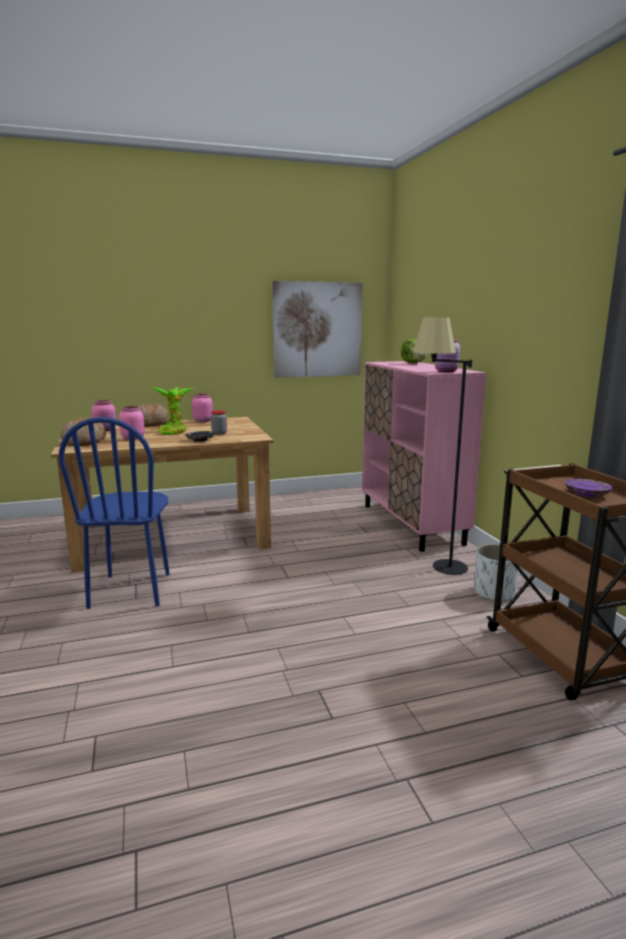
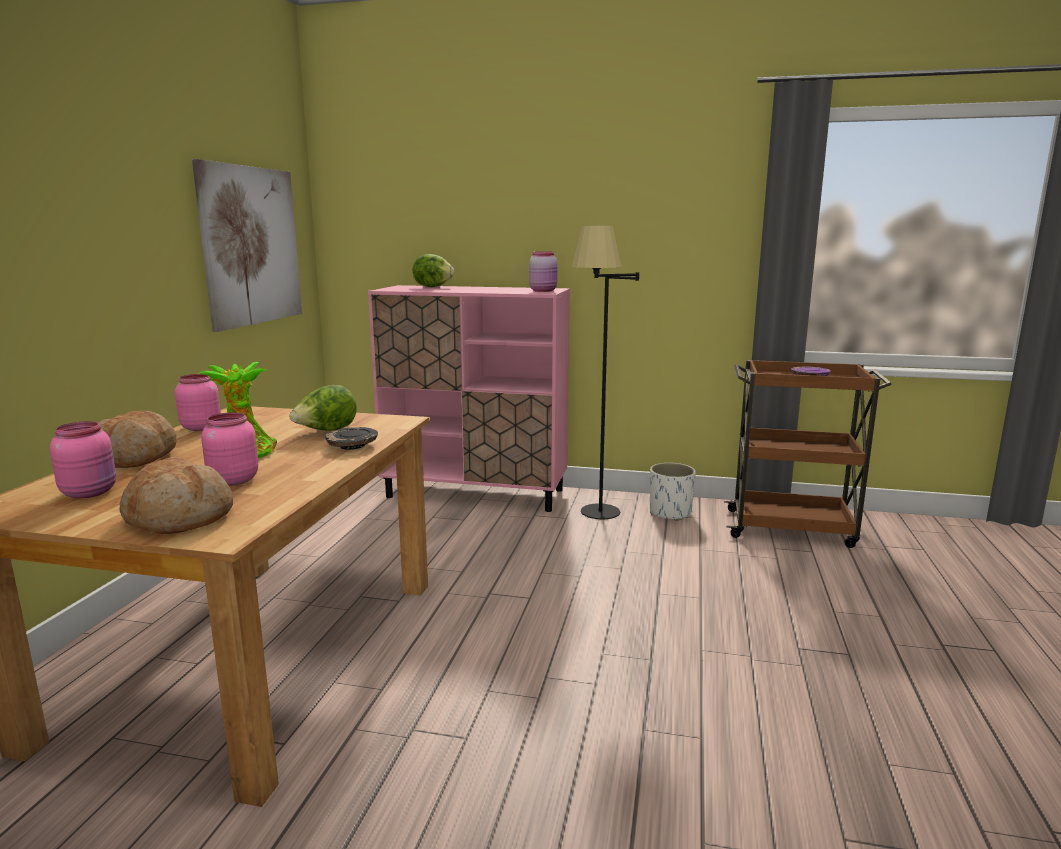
camera: 60 degrees left, 0 degrees up
blue chair [59,417,170,609] -> none
jar [211,411,227,435] -> lettuce [289,385,357,431]

